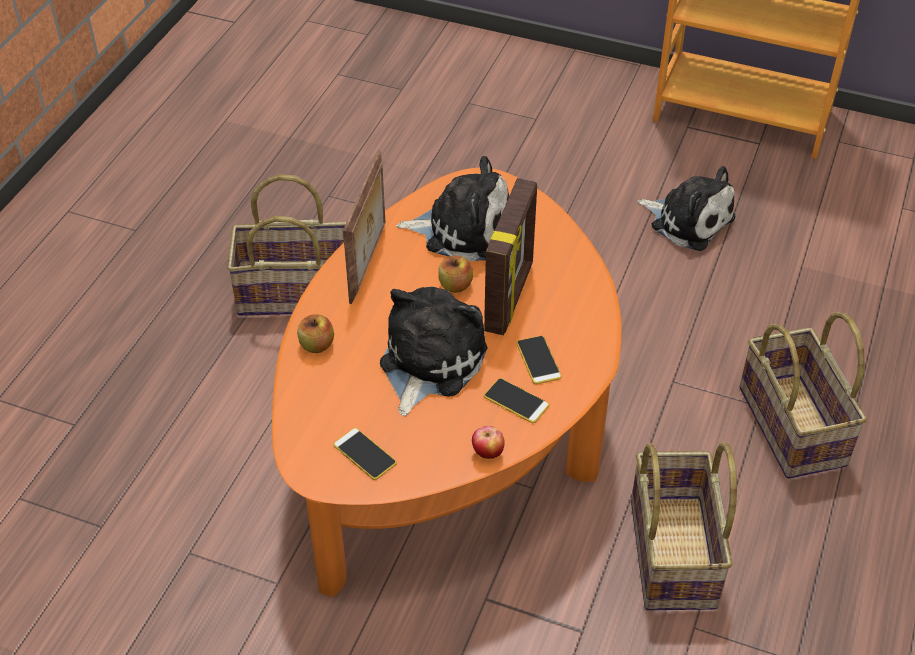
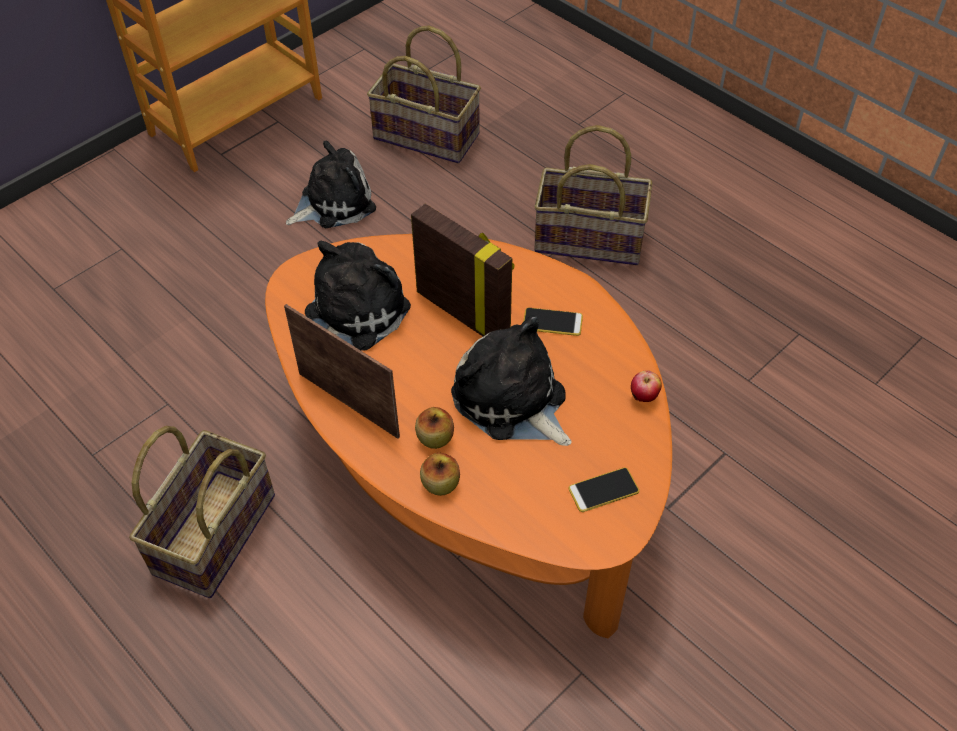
camera: 65 degrees left, 5 degrees up
apple [438,255,473,293] -> apple moved to [415,407,454,449]
phone [484,378,549,423] -> none
basket [631,442,737,610] -> basket moved to [367,26,481,163]

